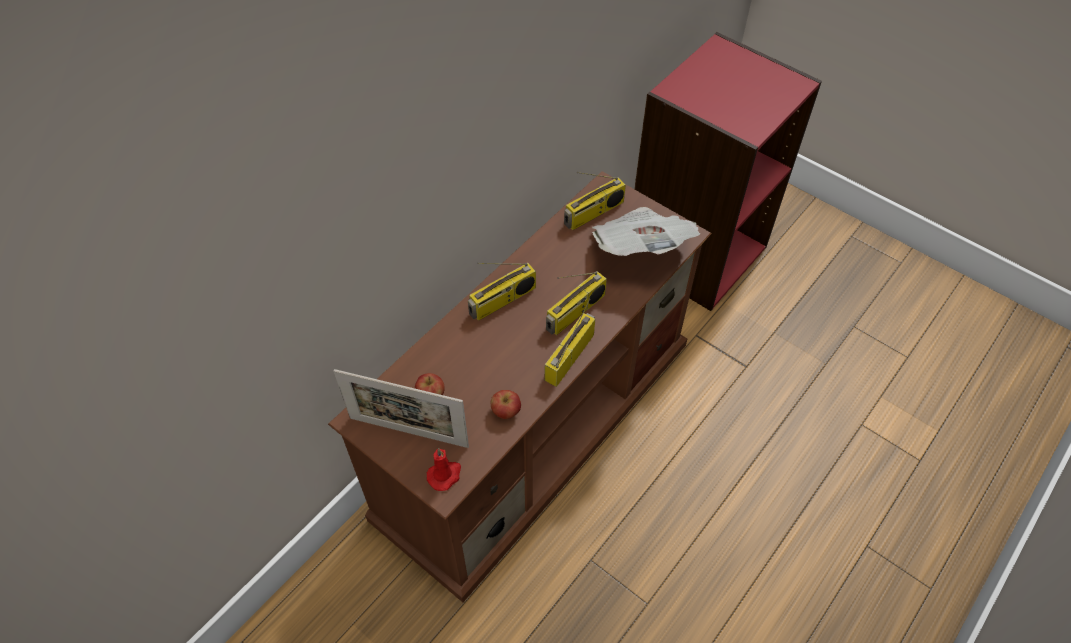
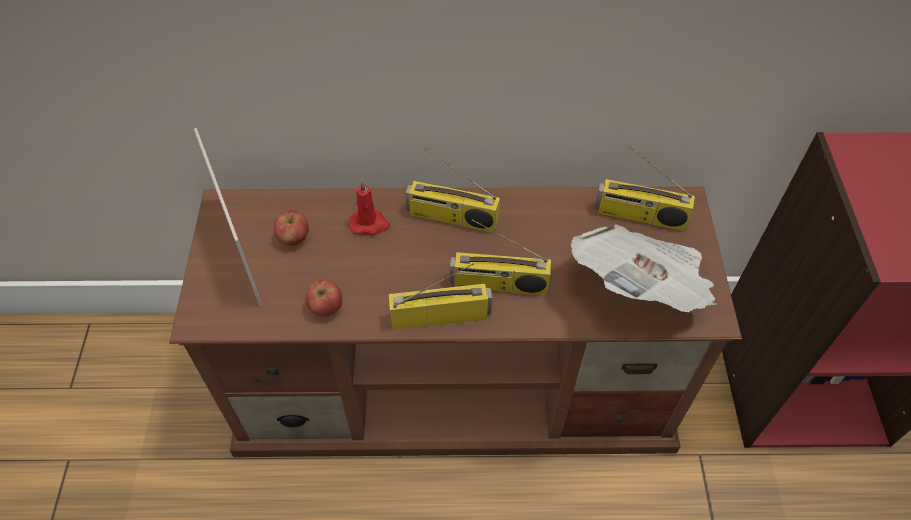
camera: 50 degrees right, 0 degrees up
red candle [427,448,461,491] -> red candle moved to [349,180,390,236]

